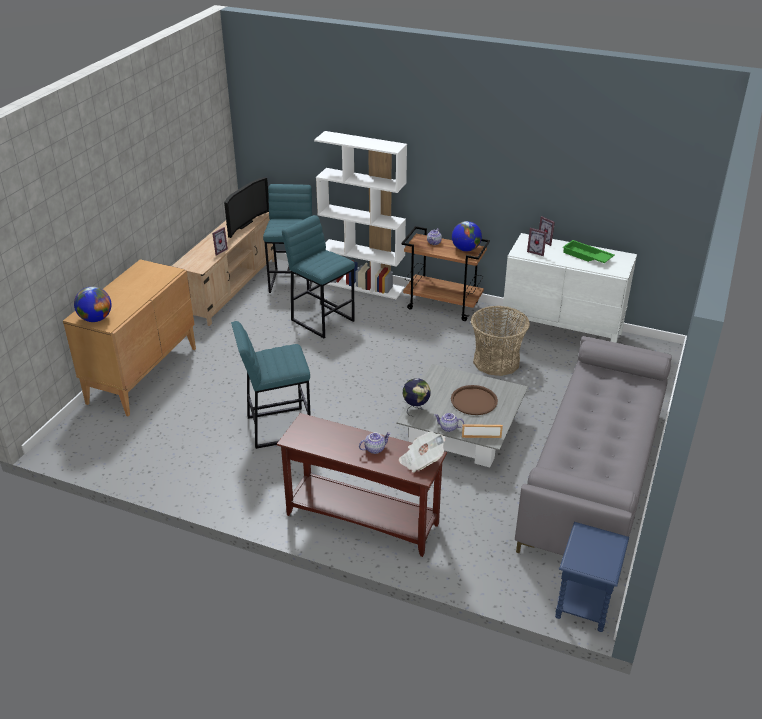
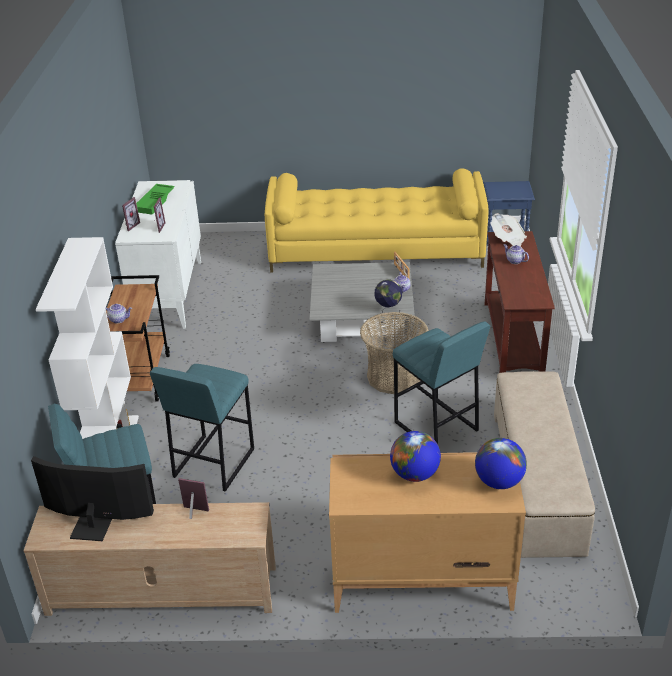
camera: 110 degrees left, 0 degrees up
brown tray [451,385,498,415] -> none
globe [452,221,482,252] -> globe moved to [390,431,441,482]
basket [471,306,530,376] -> basket moved to [360,312,429,394]
grey sofa [515,336,672,555] -> yellow sofa [265,168,488,273]
none -> beige bench [494,371,595,558]

